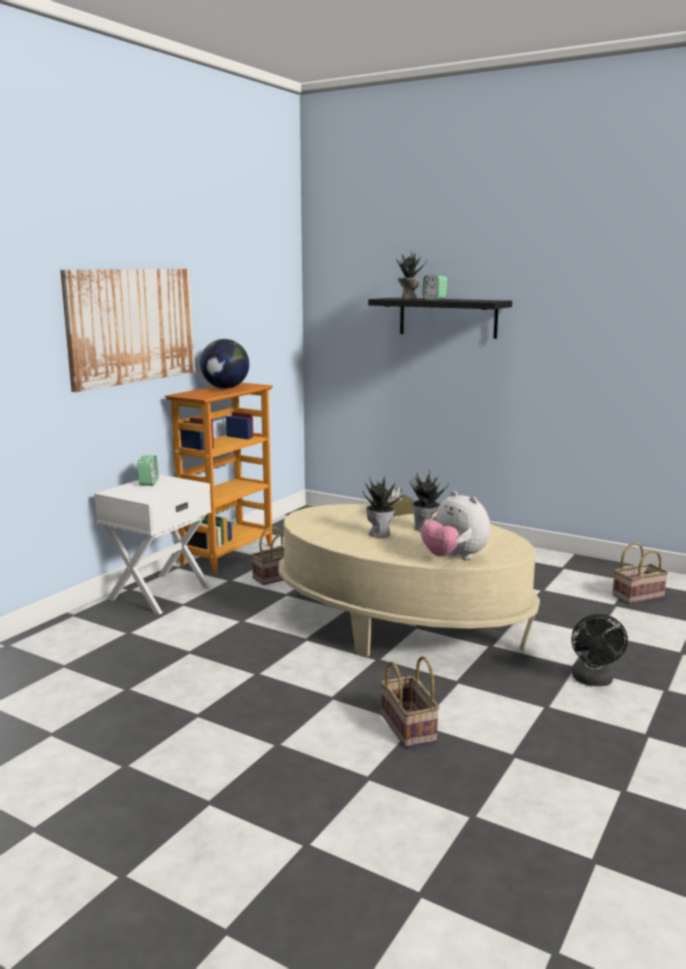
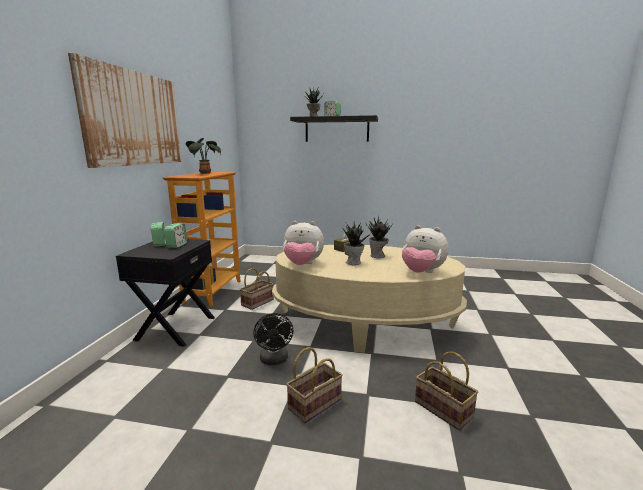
camera: 20 degrees left, 0 degrees up
white nightstand [94,474,211,615] -> black nightstand [116,239,215,347]
globe [200,339,249,388] -> potted plant [186,138,221,174]
black fan [571,614,628,686] -> black fan moved to [253,313,293,365]
basket [612,543,668,604] -> basket moved to [286,347,343,423]
none -> alarm clock [164,223,187,248]
none -> plush toy [283,221,324,265]

